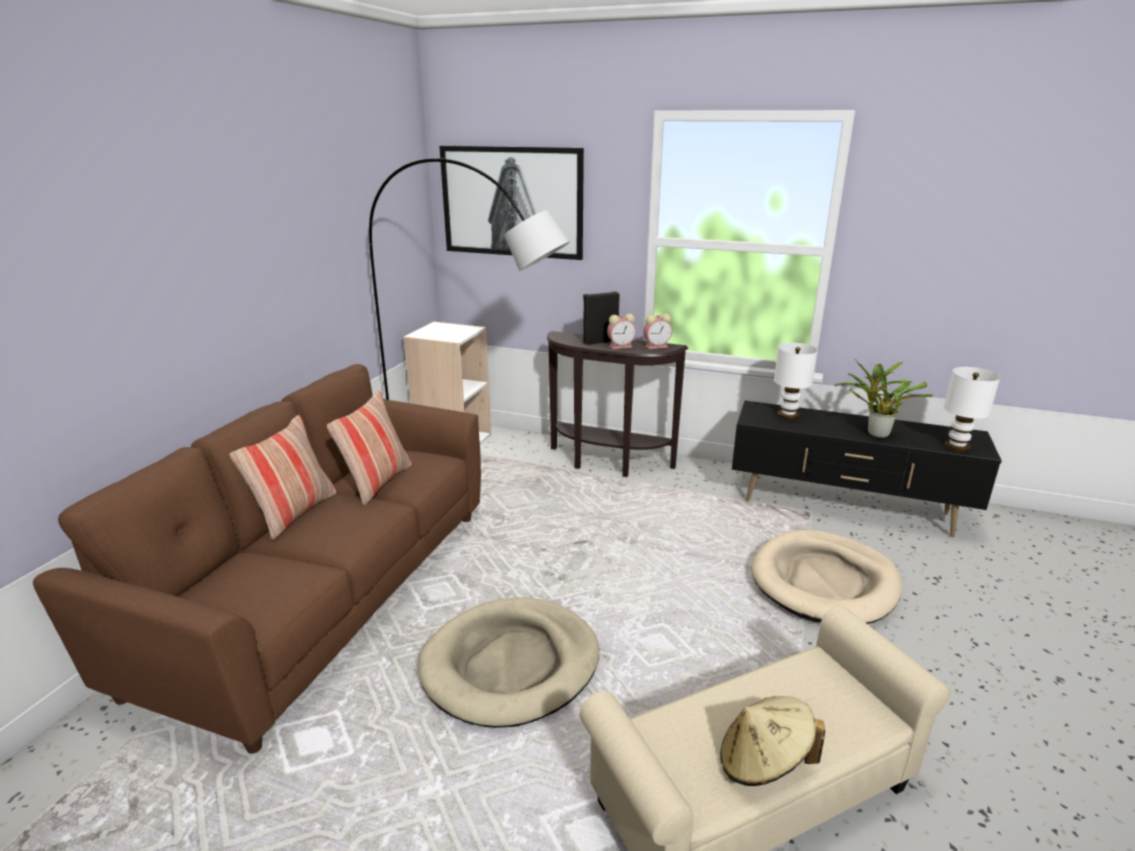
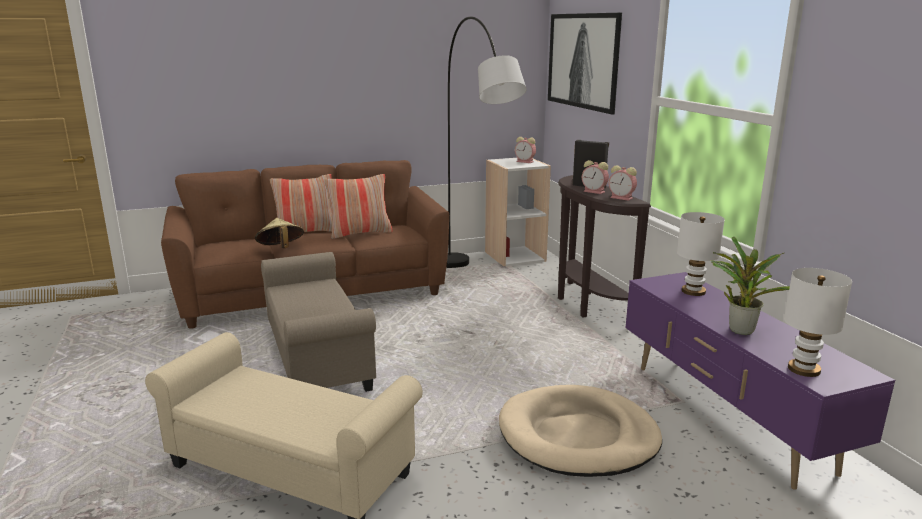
camera: 50 degrees right, 5 degrees down
beige dog bed [418,598,600,728] -> beige ottoman [261,252,376,392]
beige hat [720,696,825,786] -> beige hat moved to [255,218,304,248]
black tv stand [732,401,1002,537] -> purple tv stand [626,272,895,490]
none -> alarm clock [515,137,536,163]

